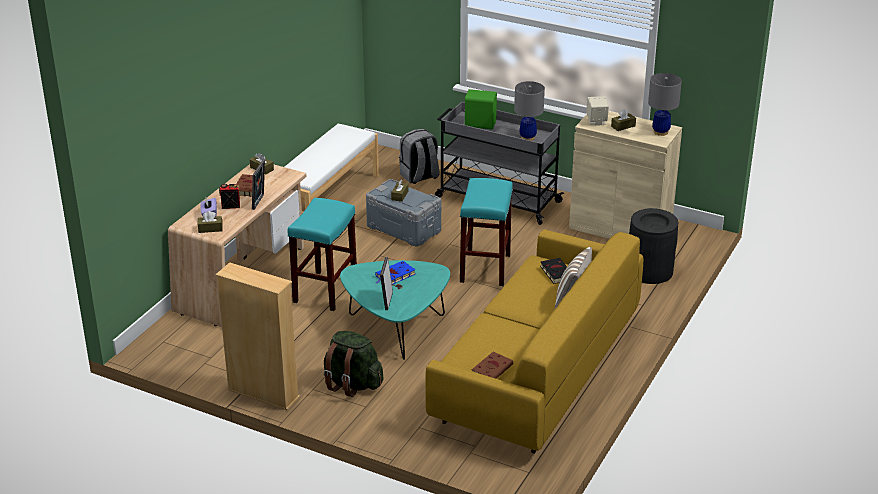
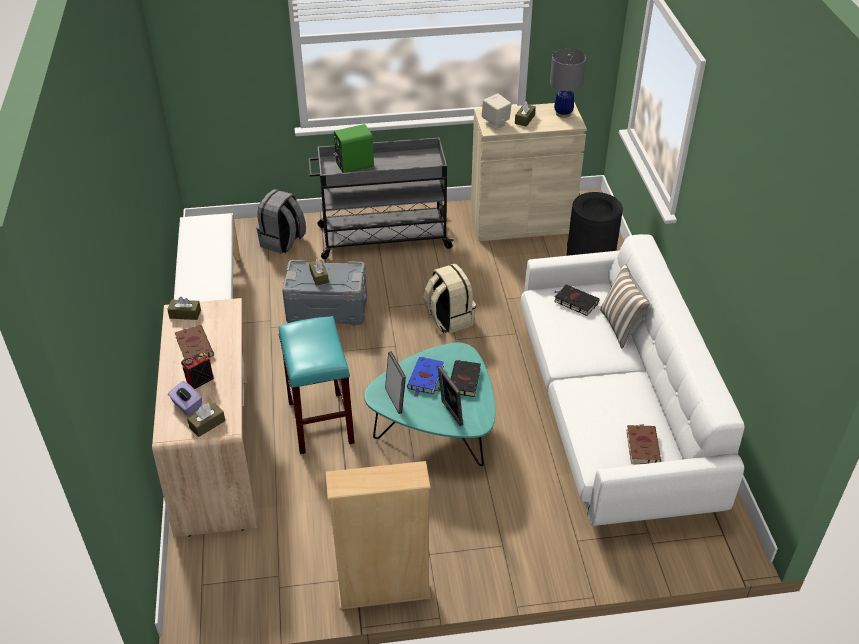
camera: 35 degrees left, 10 degrees up
picture frame [252,160,265,210] -> picture frame moved to [385,351,406,414]
green backpack [324,331,383,397] -> none
yellow sofa [425,229,643,454] -> white sofa [521,234,745,526]
turquoise stool [460,178,513,286] -> beige backpack [424,264,476,334]
grey table lamp [514,81,545,141] -> none
none -> black book [451,360,481,397]

